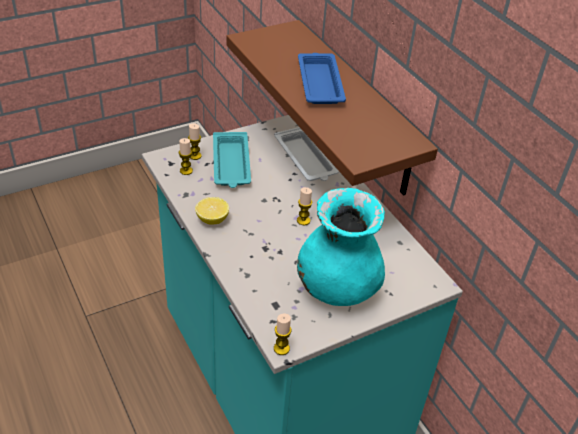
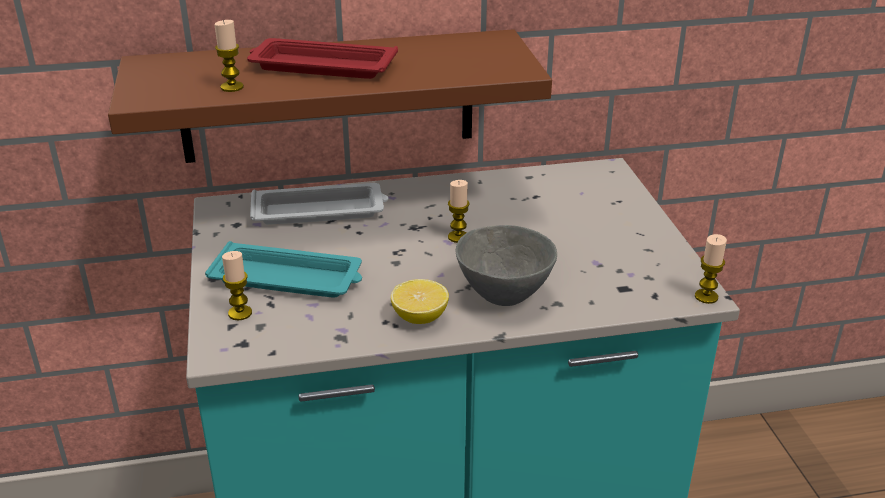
camera: 70 degrees left, 10 degrees down
candle [179,138,193,175] -> candle moved to [214,20,244,92]
turquoise vase [297,188,385,306] -> none
blue tray [298,53,346,104] -> red tray [247,38,398,79]
none -> grey bowl [456,225,557,306]

